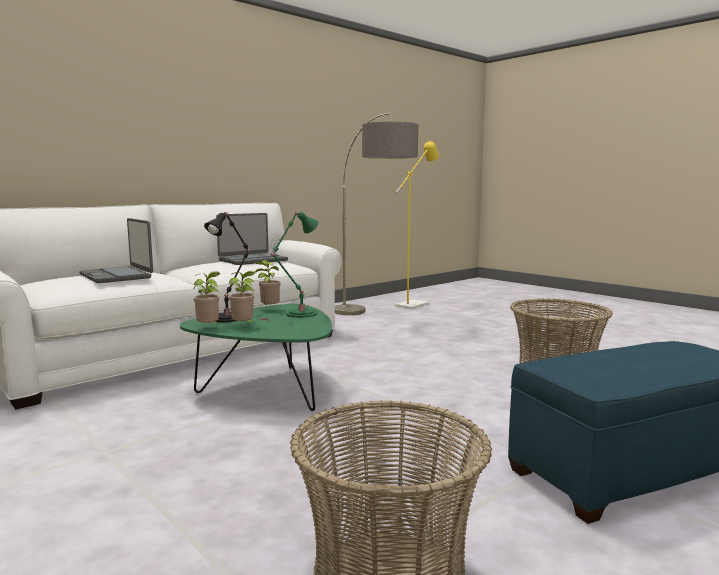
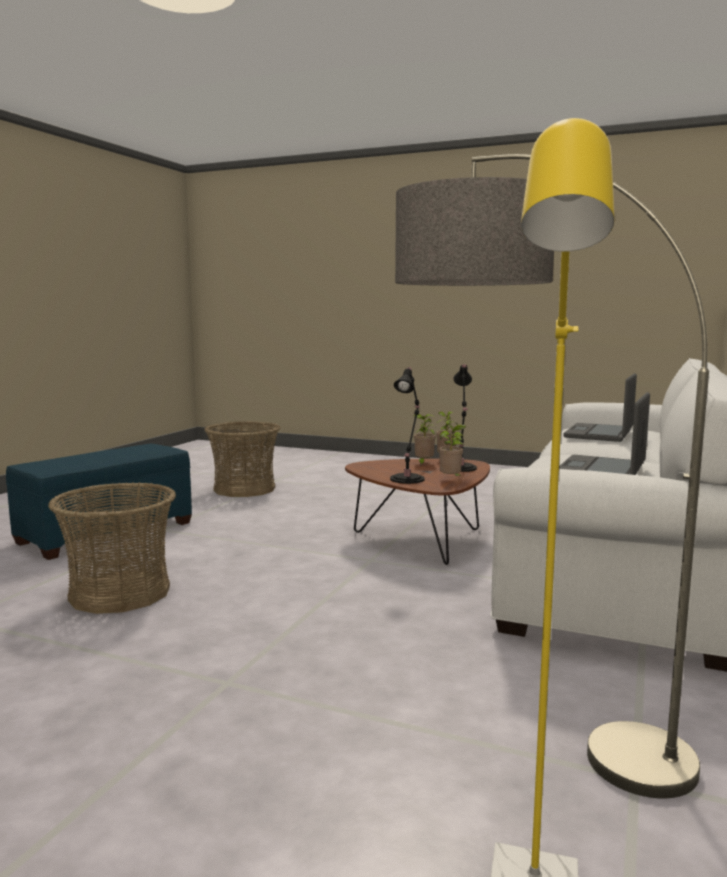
camera: 155 degrees right, 0 degrees up
laptop [79,218,153,283] -> laptop turned 90 degrees counterclockwise [563,373,637,442]
green coffee table [180,304,332,411] -> brown coffee table [345,459,490,565]
green table lamp [271,211,318,318] -> black table lamp [390,367,425,484]

